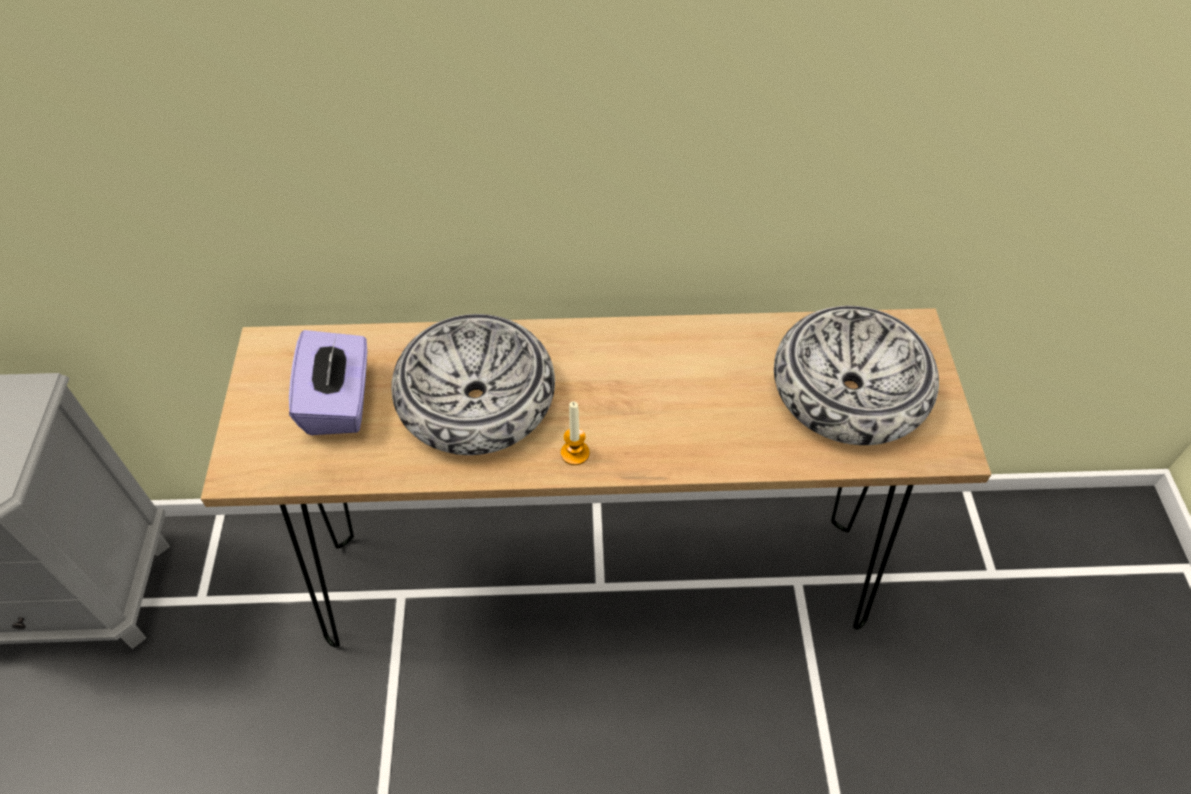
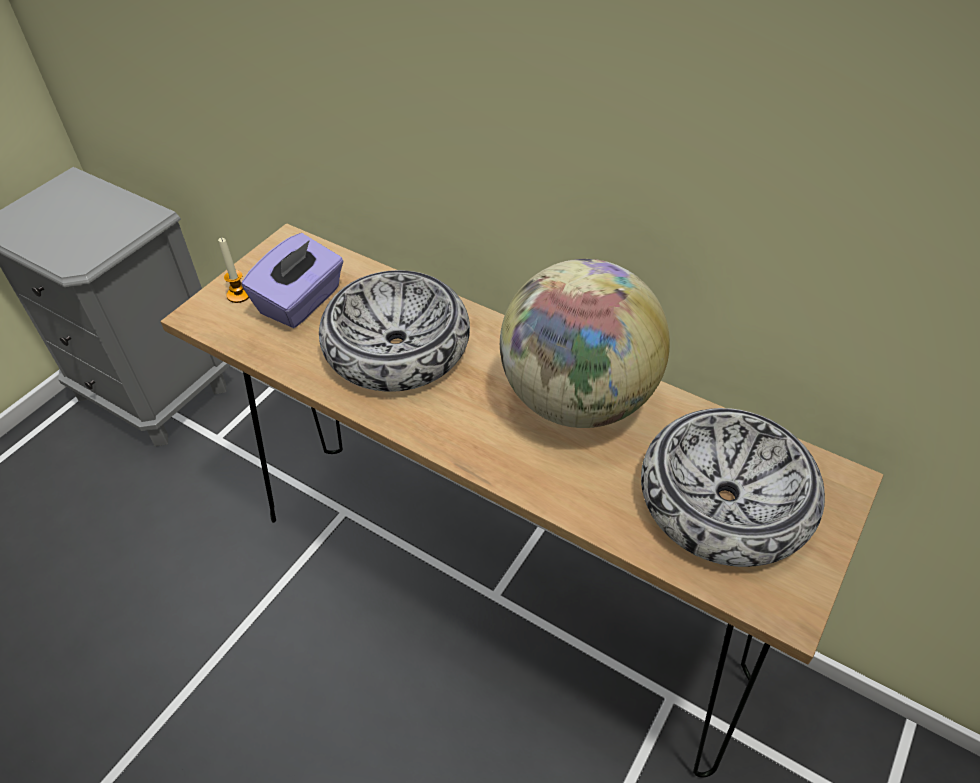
camera: 35 degrees right, 5 degrees down
candle [561,401,590,465] -> candle moved to [218,238,249,303]
none -> globe [500,259,670,428]

